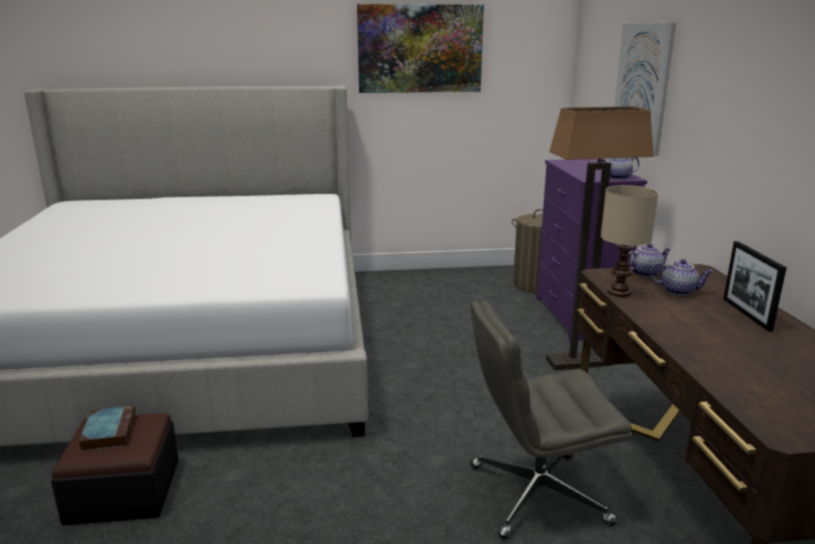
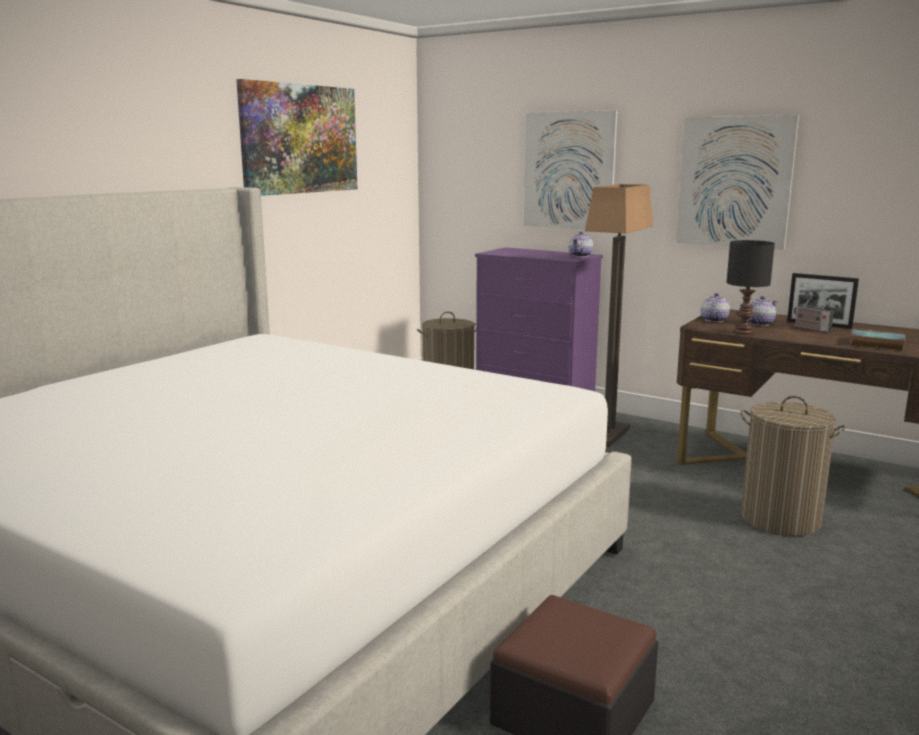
camera: 50 degrees left, 5 degrees down
book [79,405,136,452] -> book moved to [850,328,906,351]
grey office chair [470,300,632,540] -> laundry basket [740,396,846,536]
beige table lamp [601,185,658,297] -> black table lamp [726,240,775,335]
none -> picture [676,115,799,250]
none -> radio [794,297,834,332]

